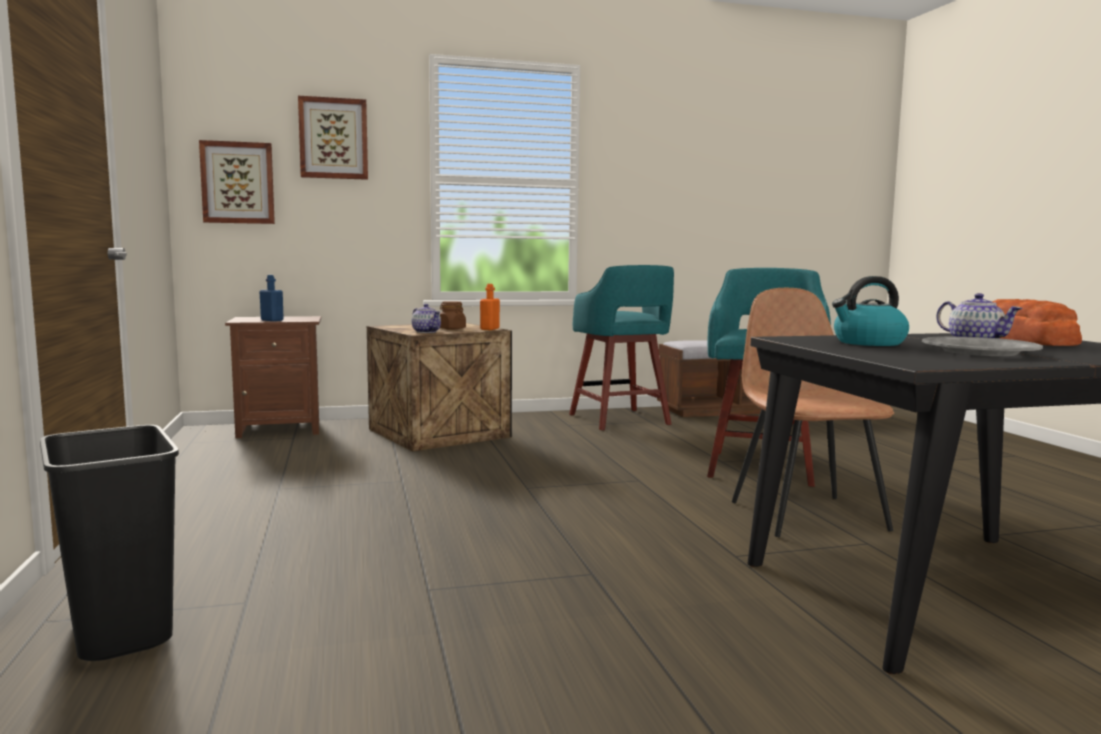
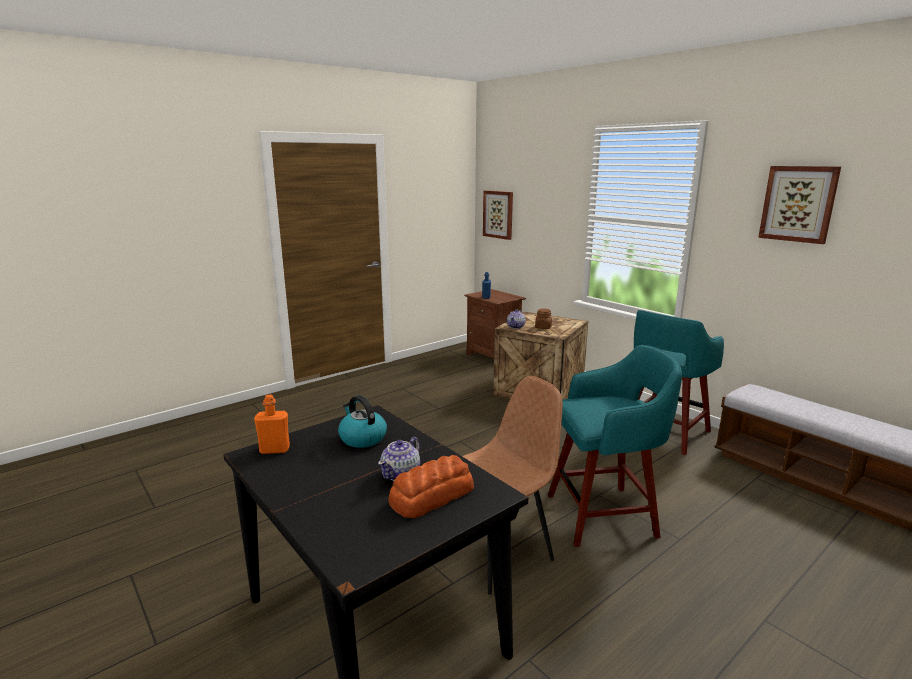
camera: 65 degrees right, 10 degrees up
black trash can [40,425,179,661] -> none
picture [298,96,368,180] -> picture moved to [758,166,841,244]
orange bottle [480,284,500,330] -> orange bottle moved to [254,395,290,454]
grey plate [922,336,1043,356] -> none

